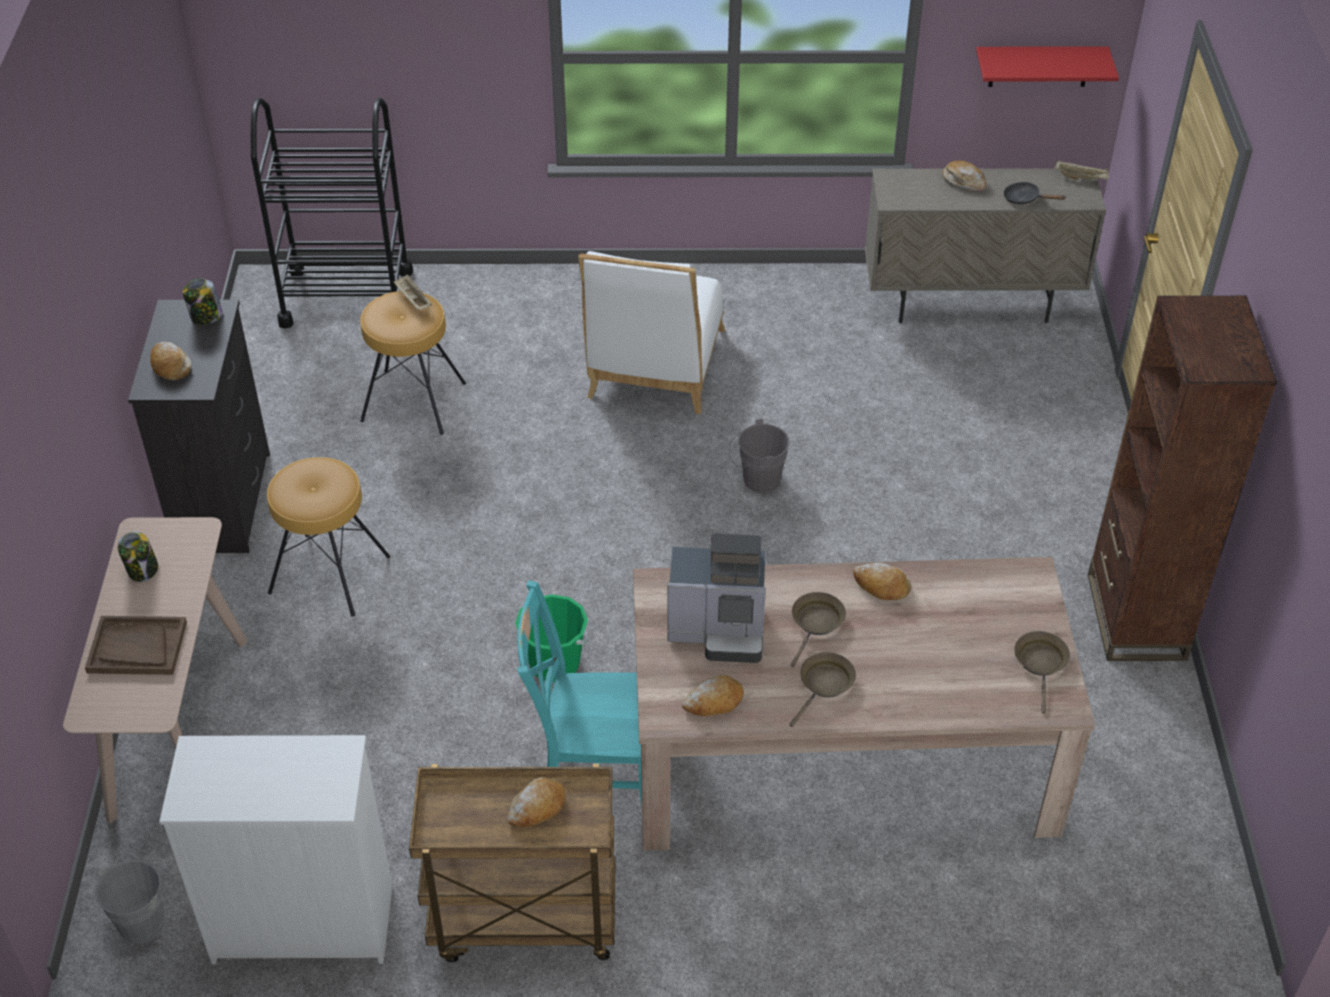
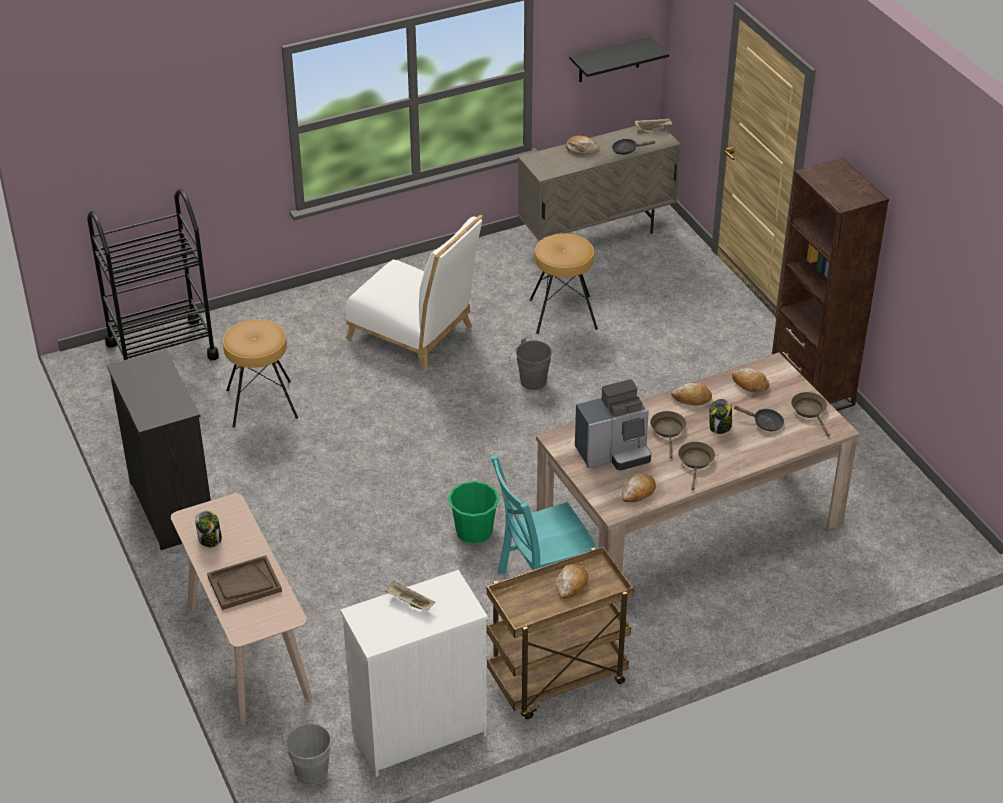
camera: 25 degrees left, 5 degrees down
bread [150,342,191,380] -> bread moved to [732,368,769,393]
jar [183,278,223,325] -> jar moved to [709,399,732,434]
brown stool [267,457,390,617] -> brown stool moved to [529,233,598,334]
beige tray [393,274,432,309] -> beige tray moved to [386,580,435,610]
white chair [578,251,725,414] -> white chair turned 45 degrees counterclockwise [345,215,483,371]
red shelf [976,46,1119,87] -> black shelf [569,37,669,82]
none -> black frying pan [734,406,784,431]

